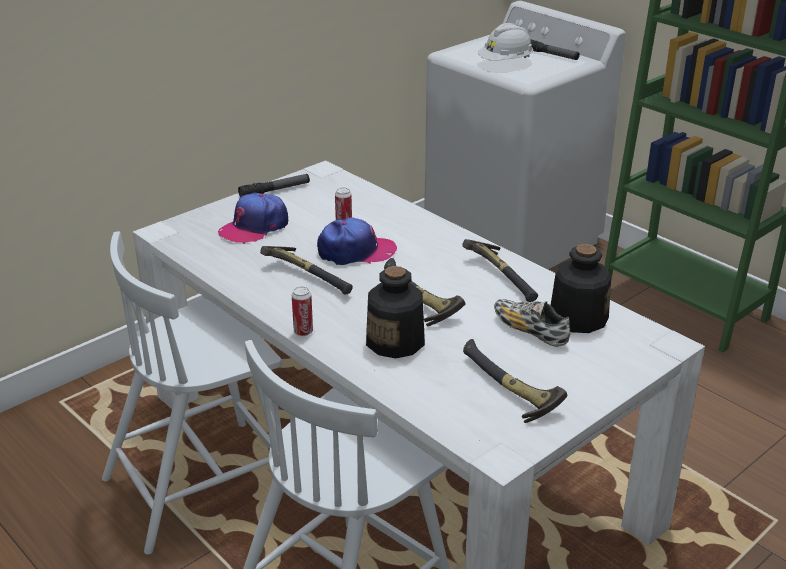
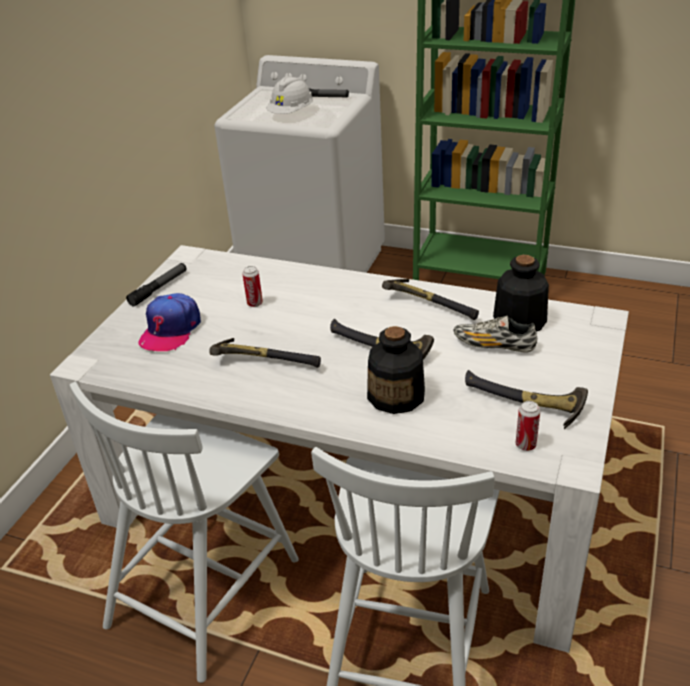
camera: 25 degrees left, 5 degrees up
can [292,287,313,336] -> can moved to [516,401,540,451]
cap [317,217,397,265] -> none

